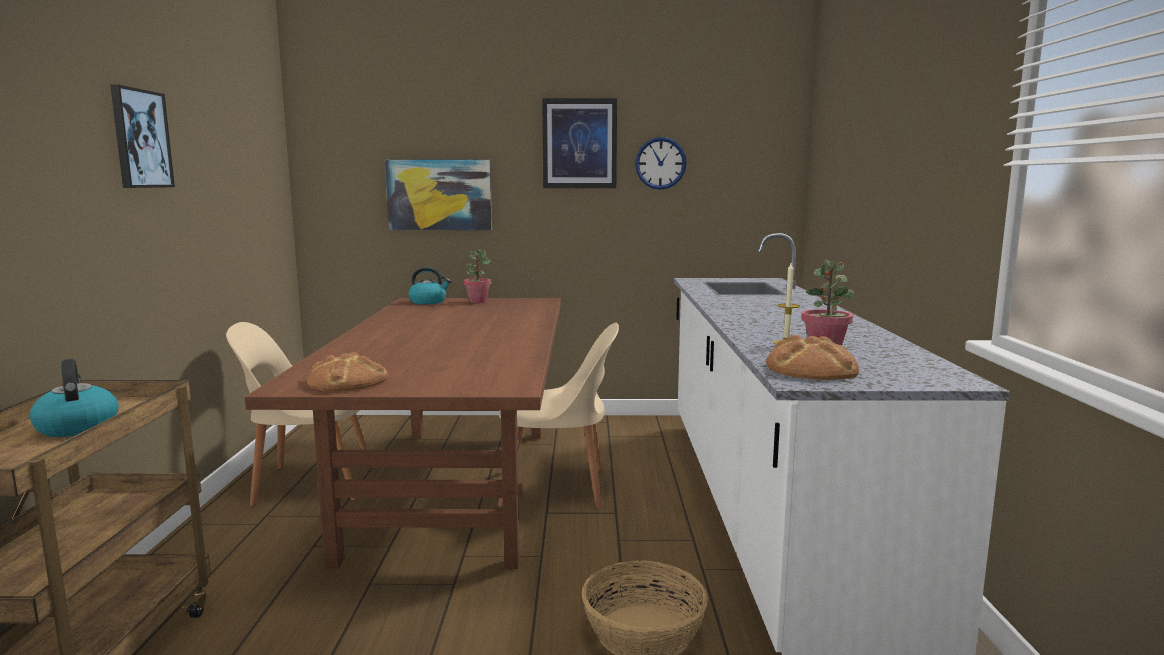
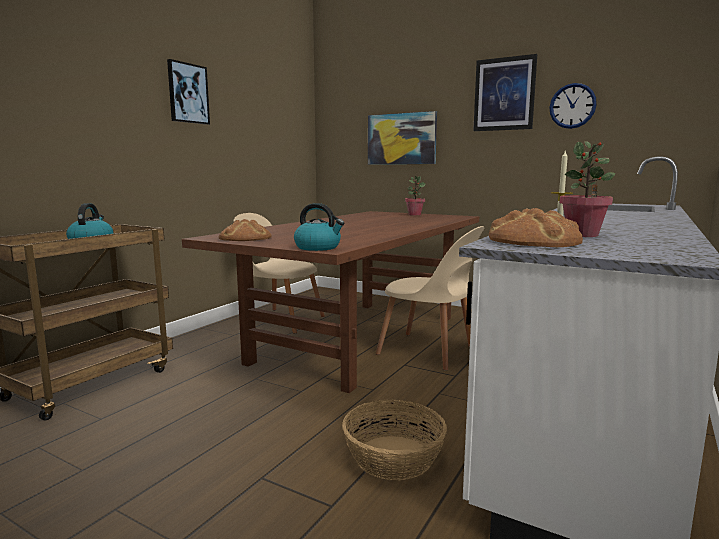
camera: 30 degrees right, 0 degrees up
kettle [409,267,451,304] -> kettle moved to [294,203,344,251]

